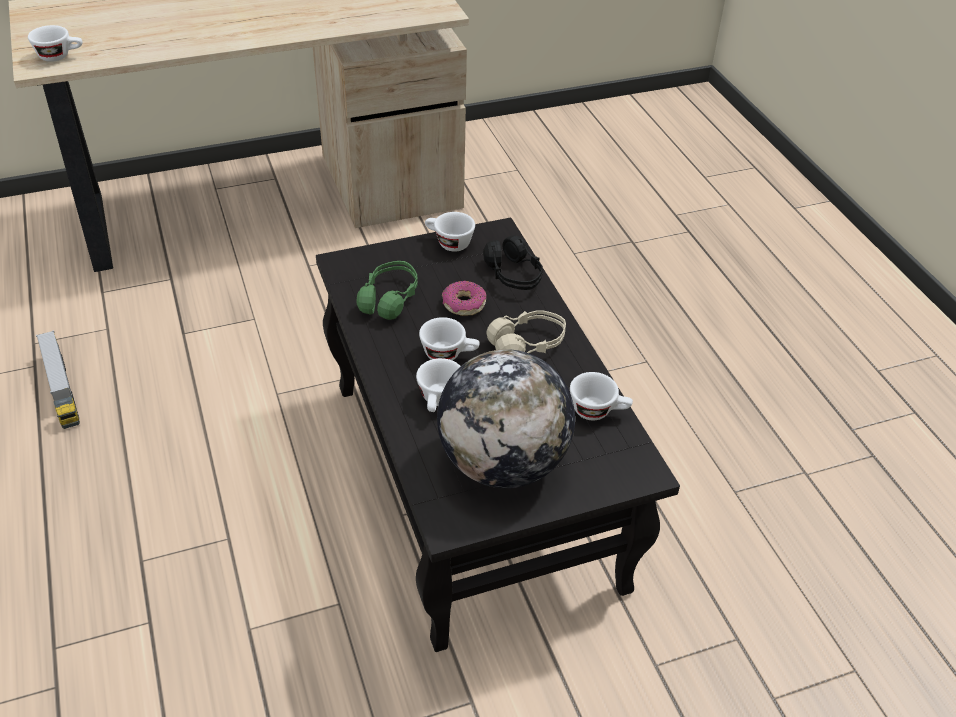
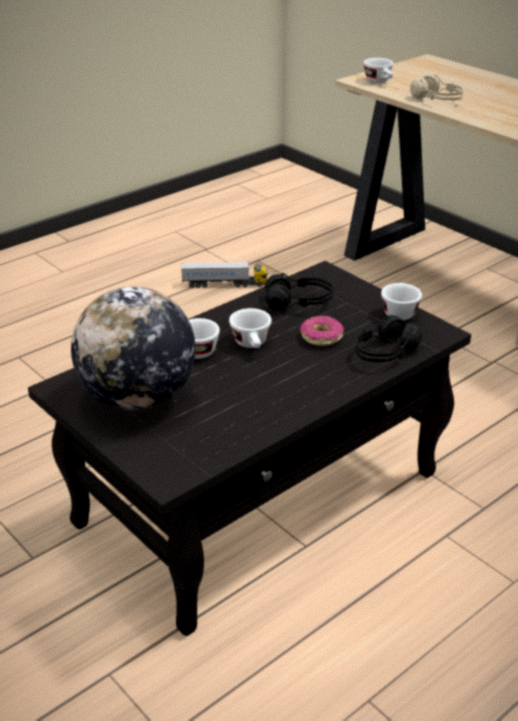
camera: 70 degrees right, 10 degrees down
toy truck [36,330,80,429] -> toy truck turned 135 degrees counterclockwise [181,262,268,288]
green headphones [357,261,418,320] -> black headphones [265,273,334,311]
beige headphones [486,310,566,353] -> beige headphones moved to [410,74,463,100]
white cup [570,372,633,420] -> none

